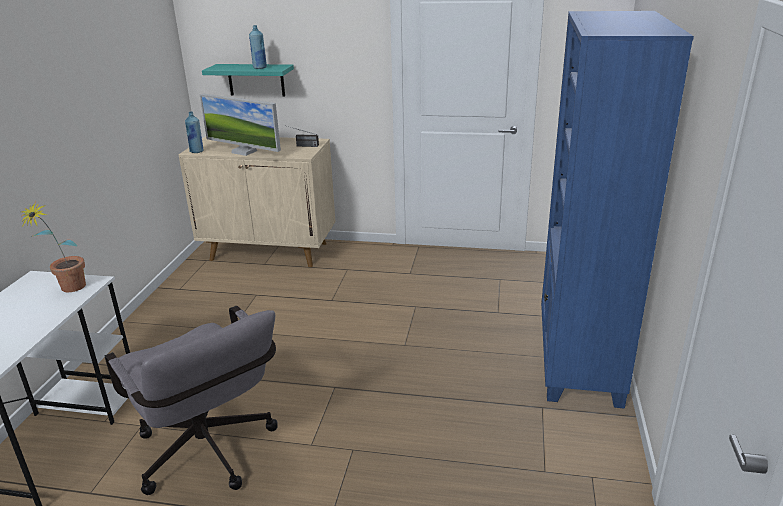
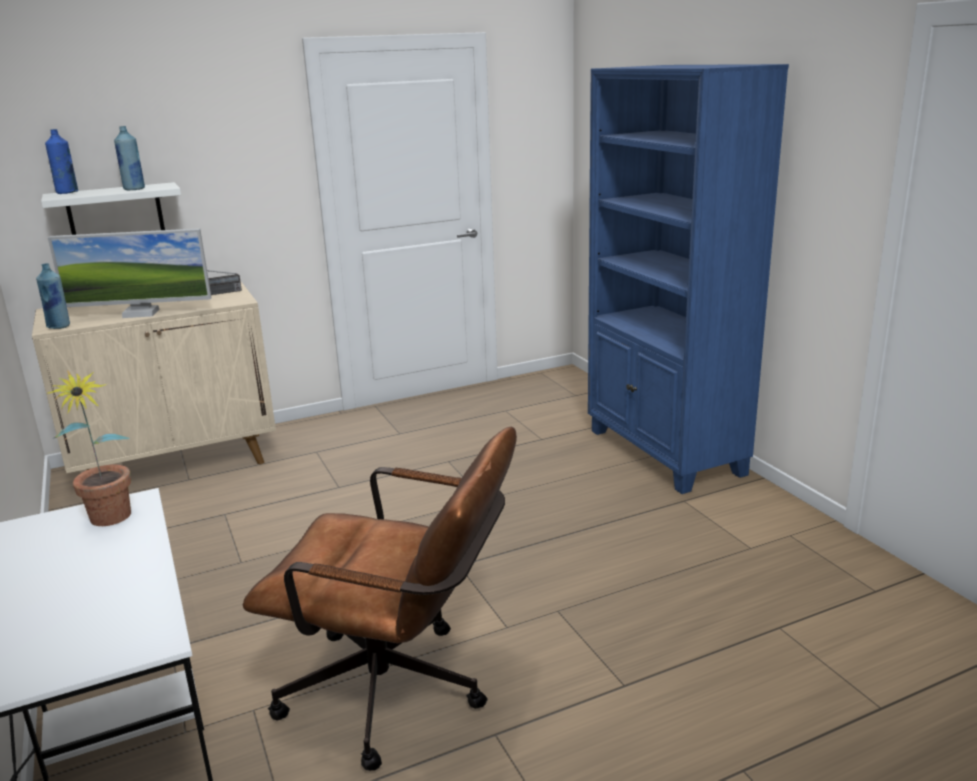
camera: 35 degrees left, 5 degrees down
grey office chair [105,305,278,495] -> brown office chair [242,426,517,771]
turquoise shelf [202,64,294,96] -> white shelf [41,182,181,235]
none -> blue bottle [45,129,78,194]

